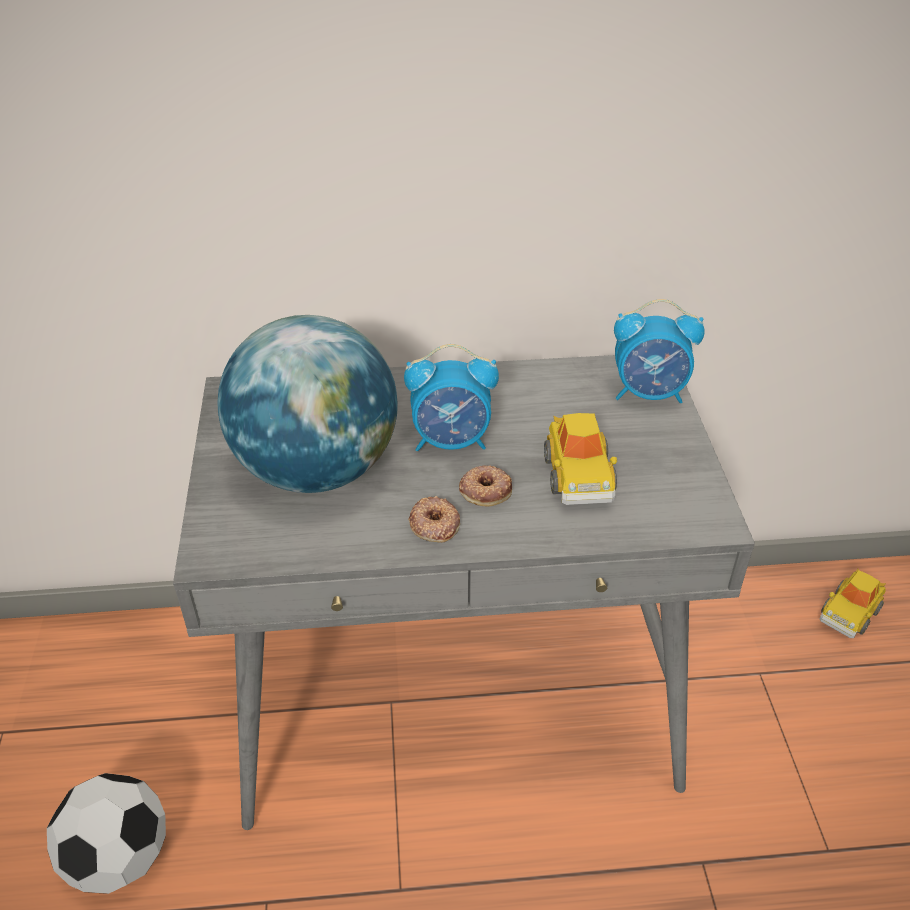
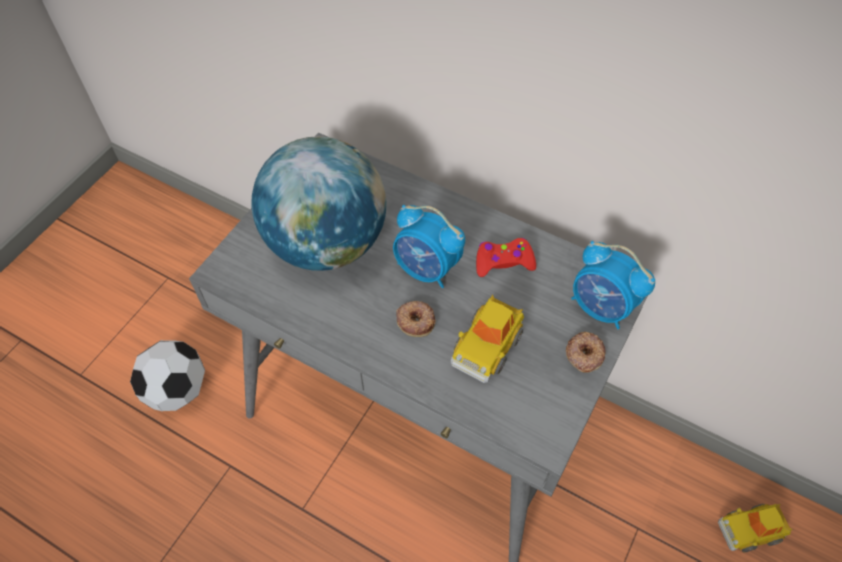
camera: 35 degrees right, 15 degrees up
donut [408,496,460,543] -> donut moved to [566,332,606,373]
none -> red game controller [476,238,536,277]

